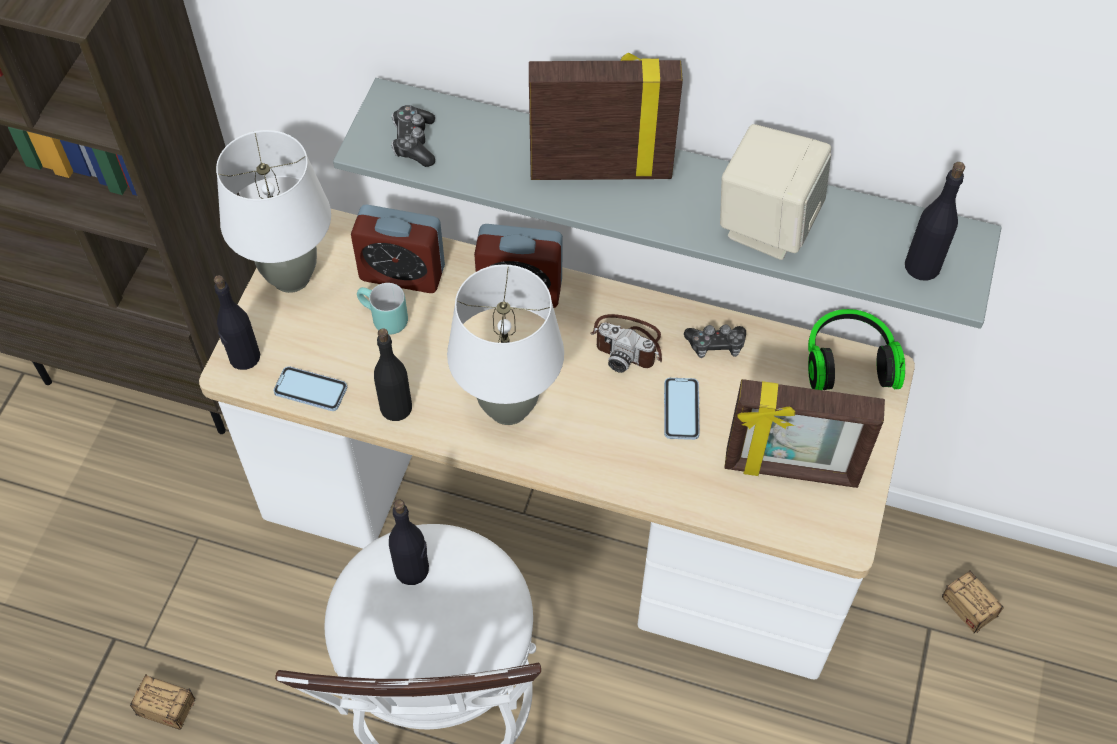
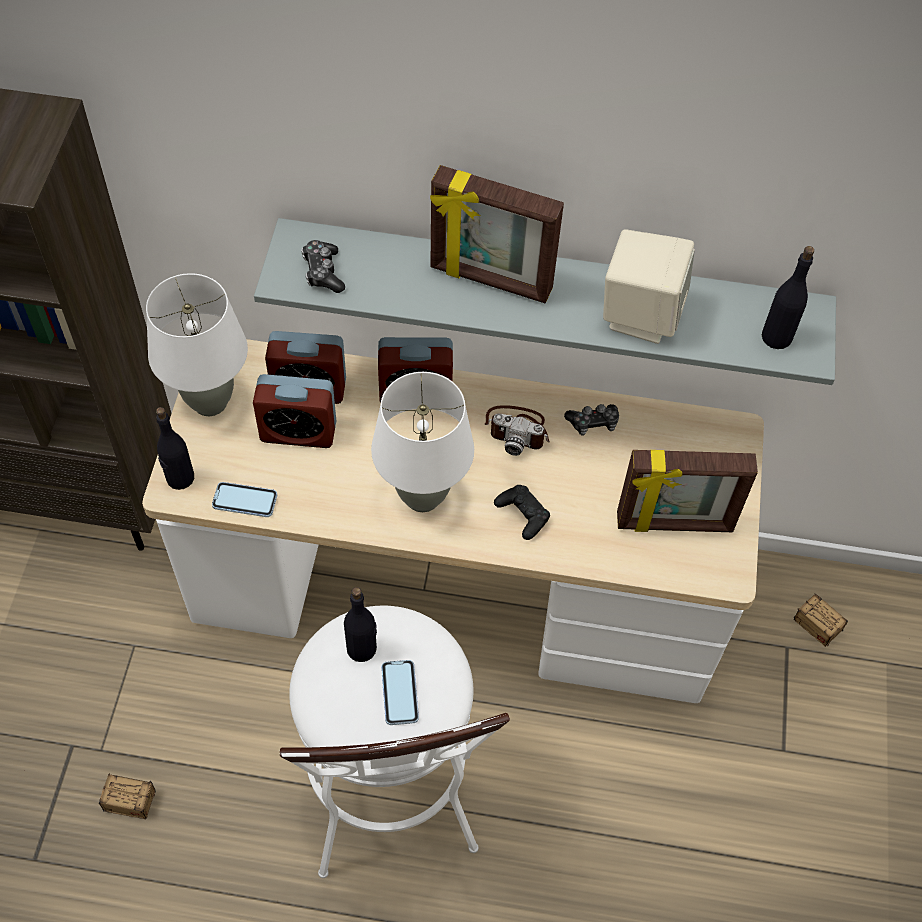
camera: 10 degrees left, 0 degrees up
turquoise mug [357,283,408,334] -> alarm clock [253,374,336,448]
black bottle [374,328,412,421] -> none
picture frame [529,53,683,180] -> picture frame turned 150 degrees counterclockwise [430,165,564,303]
phone [664,378,699,440] -> phone moved to [381,660,419,725]
headphones [808,309,905,390] -> none
none -> black game controller [494,485,550,540]

